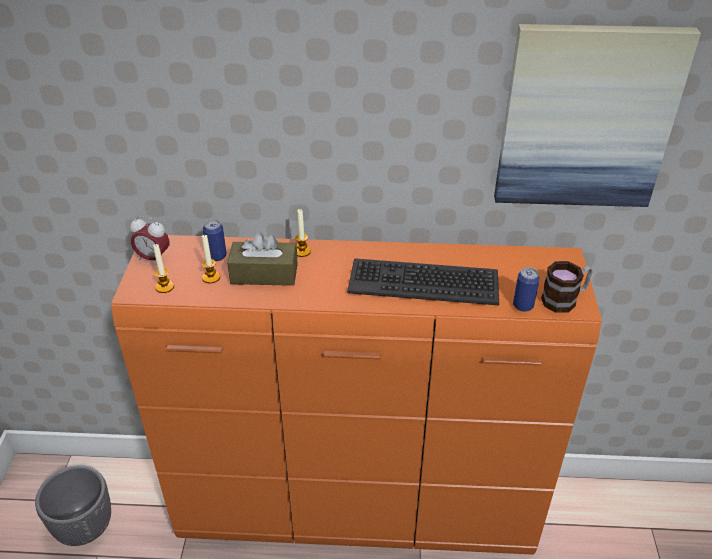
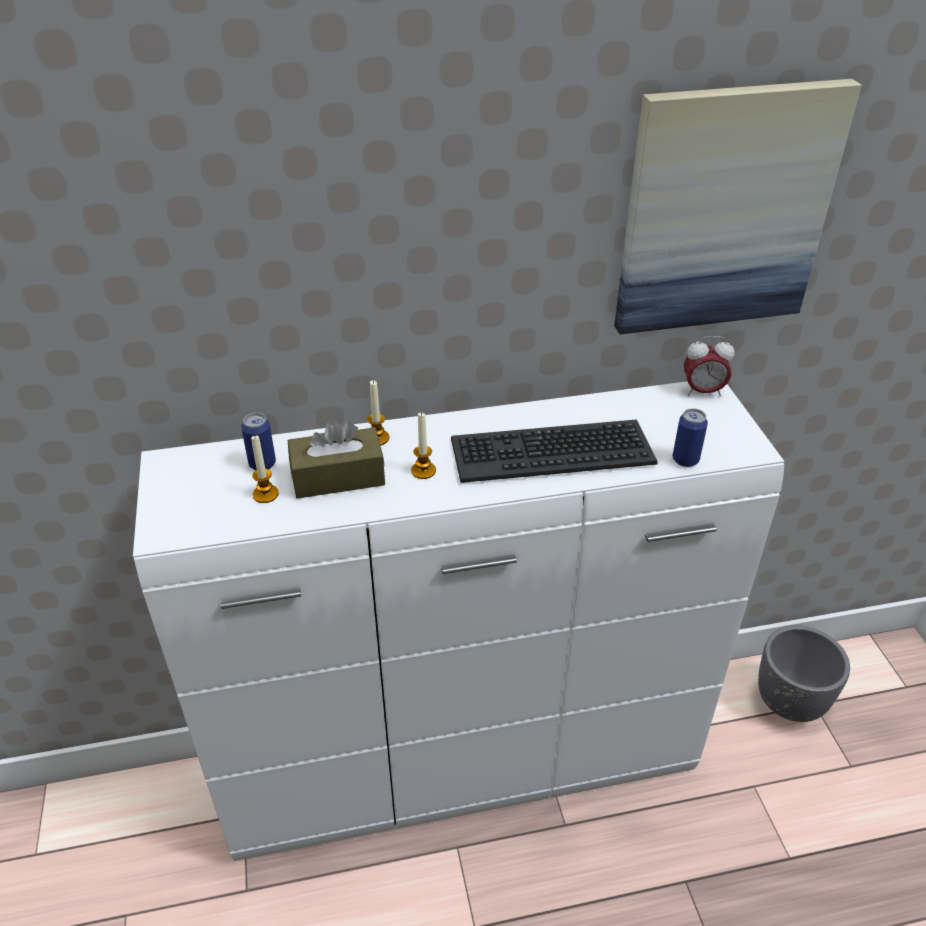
camera: 15 degrees left, 0 degrees up
grey planter [35,465,111,546] -> grey planter moved to [758,626,850,722]
orange dresser [111,235,602,555] -> white dresser [133,382,784,861]
alarm clock [130,216,170,260] -> alarm clock moved to [684,336,734,396]
candle [153,243,174,293] -> candle moved to [411,412,436,479]
mug [541,261,593,313] -> none

